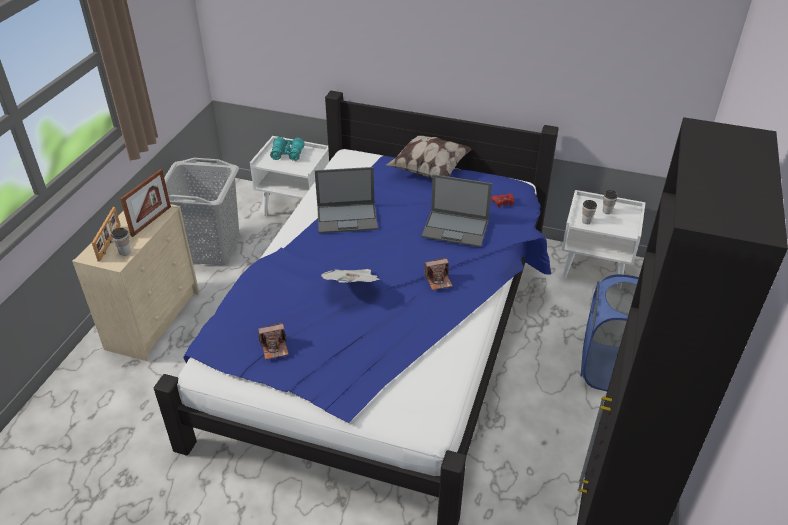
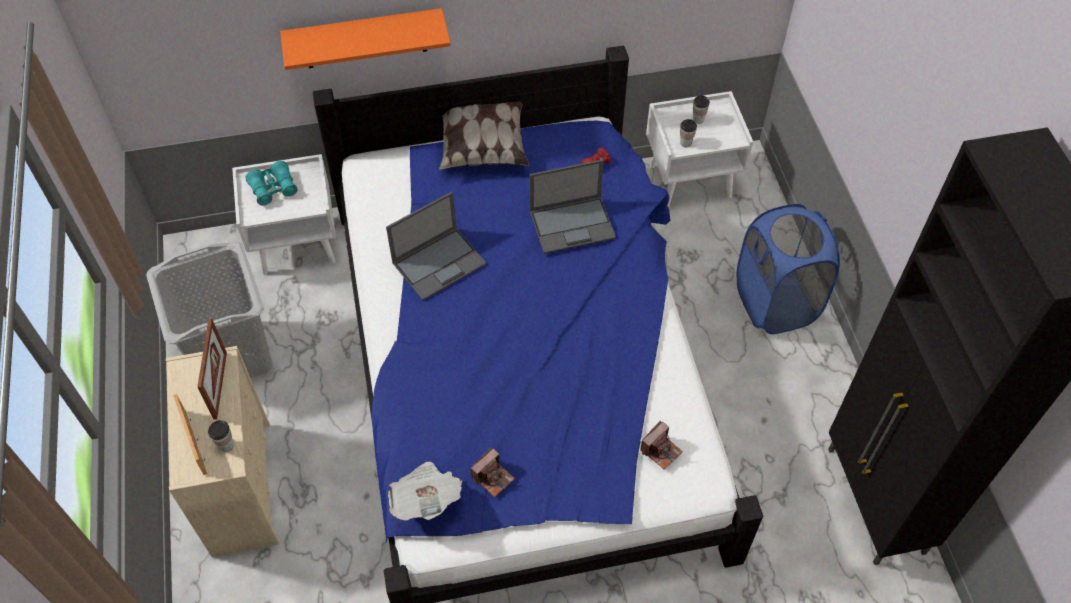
camera: 30 degrees left, 15 degrees up
newspaper [321,269,380,283] -> newspaper moved to [388,462,462,520]
camera [424,257,452,290] -> camera moved to [640,420,683,469]
none -> orange shelf [280,8,451,70]

